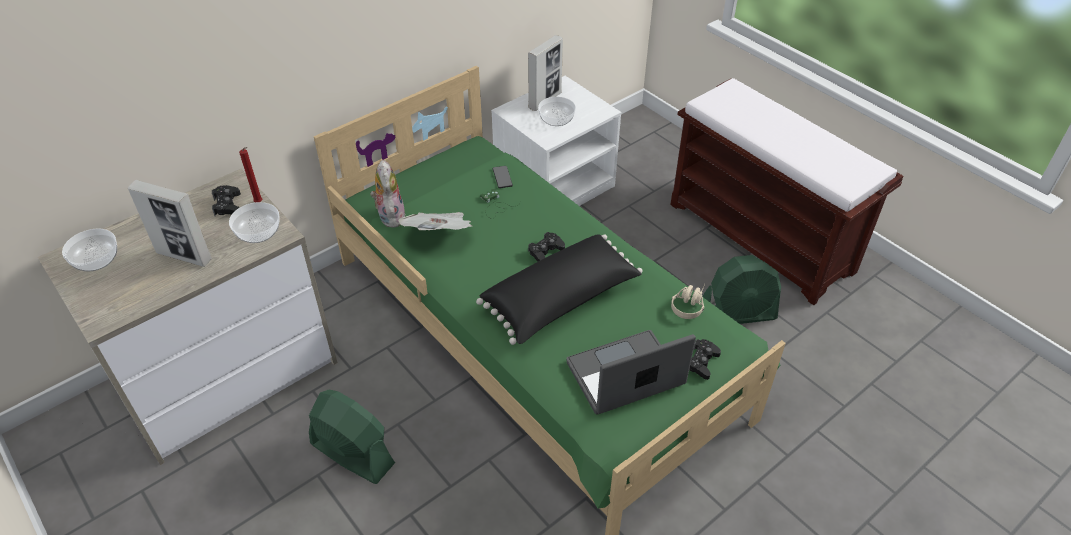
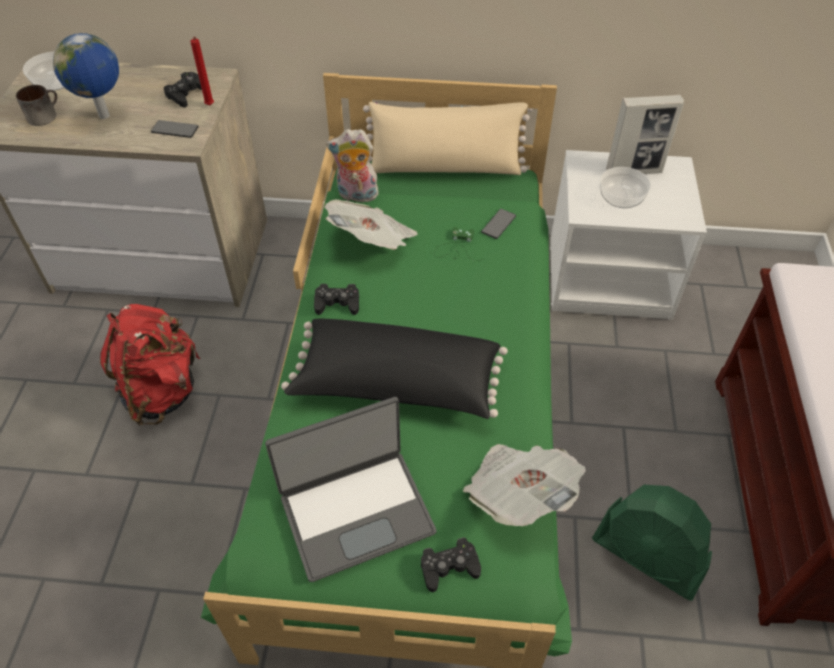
camera: 45 degrees right, 5 degrees up
picture frame [128,180,212,267] -> globe [53,33,119,119]
bowl [229,202,279,243] -> phone [151,120,199,138]
green fan [309,389,395,484] -> red backpack [100,304,200,426]
plush toy [370,160,406,228] -> plush toy turned 120 degrees counterclockwise [326,129,380,202]
black game controller [528,232,565,261] -> black game controller moved to [314,284,359,315]
laptop [566,330,696,415] -> laptop turned 135 degrees clockwise [265,397,436,582]
beige headphones [671,284,705,319] -> newspaper [462,444,586,526]
none -> mug [16,85,57,126]
none -> beige pillow [363,102,534,175]

